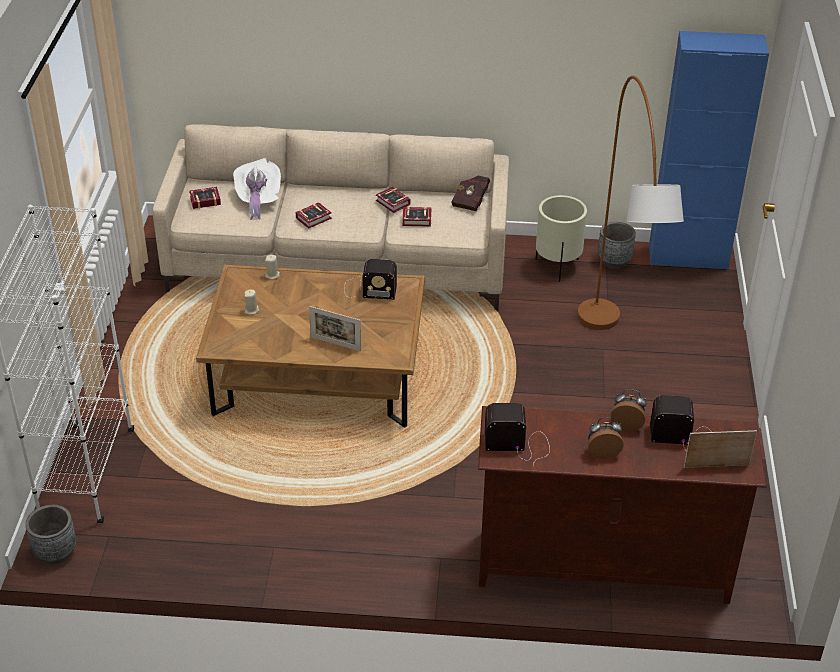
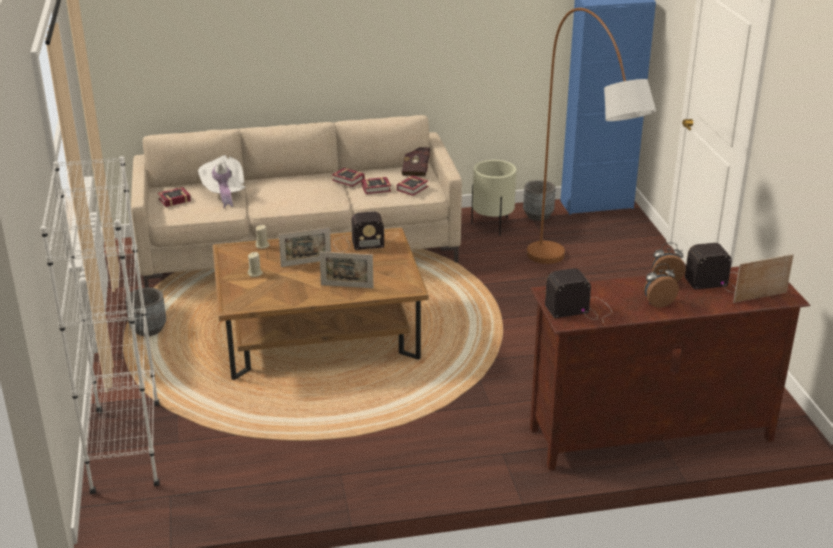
camera: 15 degrees left, 10 degrees down
grey planter [25,505,77,564] -> grey planter moved to [125,288,166,336]
book [296,202,332,229] -> book moved to [397,176,428,196]
none -> picture frame [279,227,331,267]

